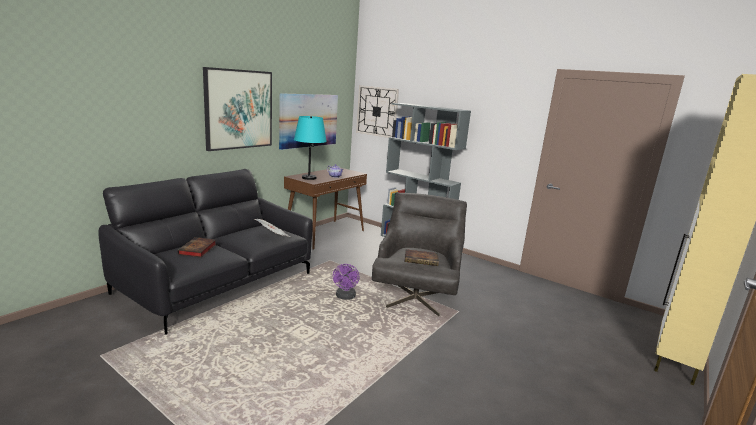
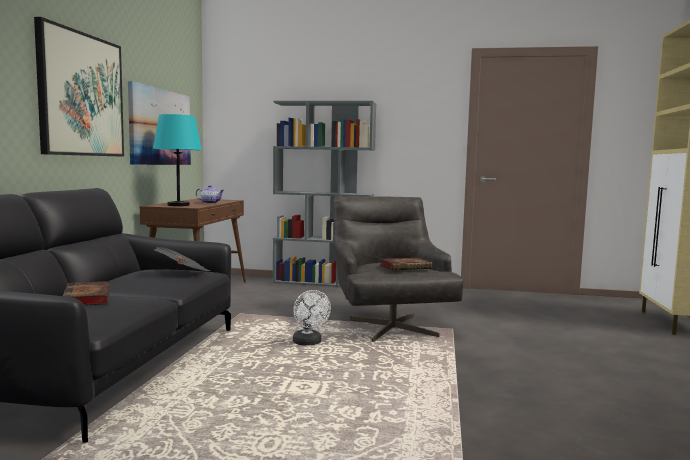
camera: 25 degrees left, 10 degrees down
purple fan [333,264,359,300] -> white fan [293,290,331,346]
wall clock [356,85,399,138] -> none

